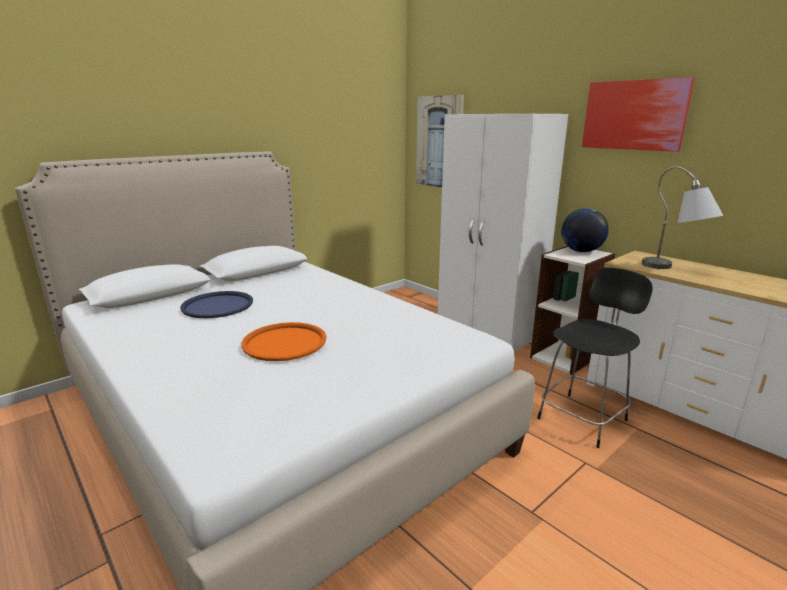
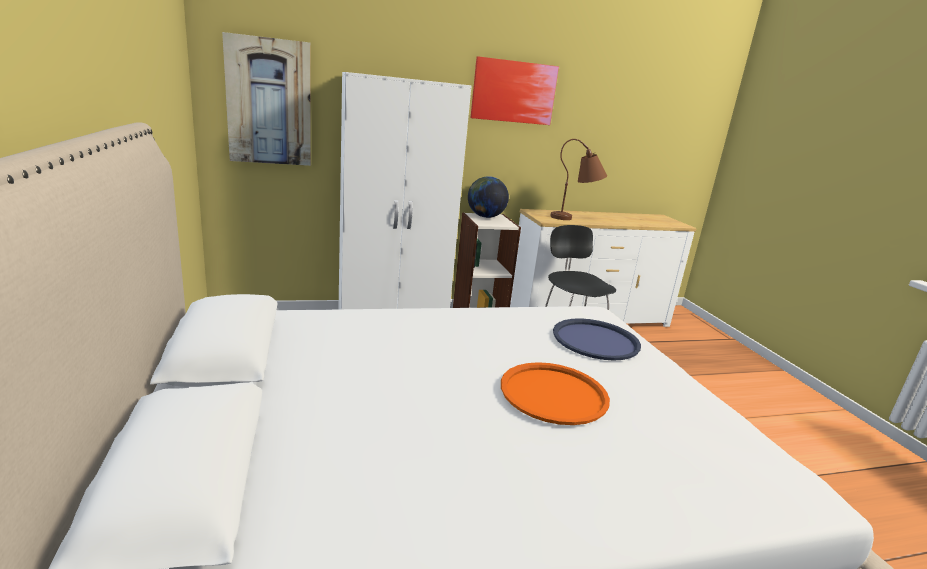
camera: 65 degrees left, 0 degrees up
blue tray [180,291,253,318] -> blue tray moved to [553,318,641,361]
grey table lamp [642,166,724,269] -> brown table lamp [550,139,607,220]

